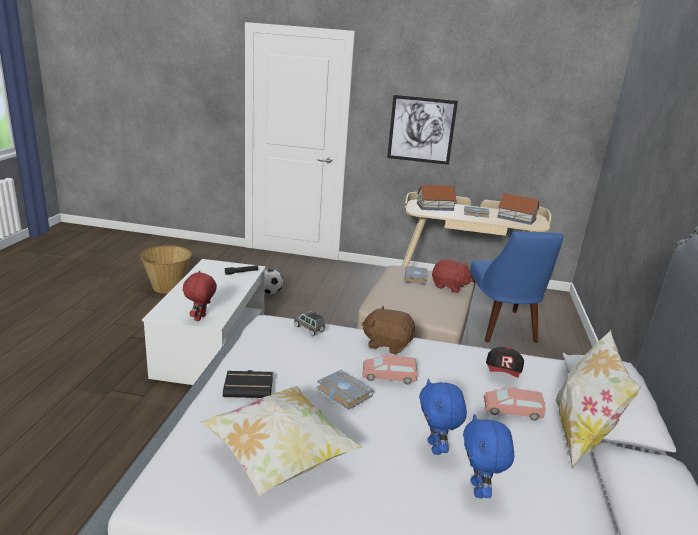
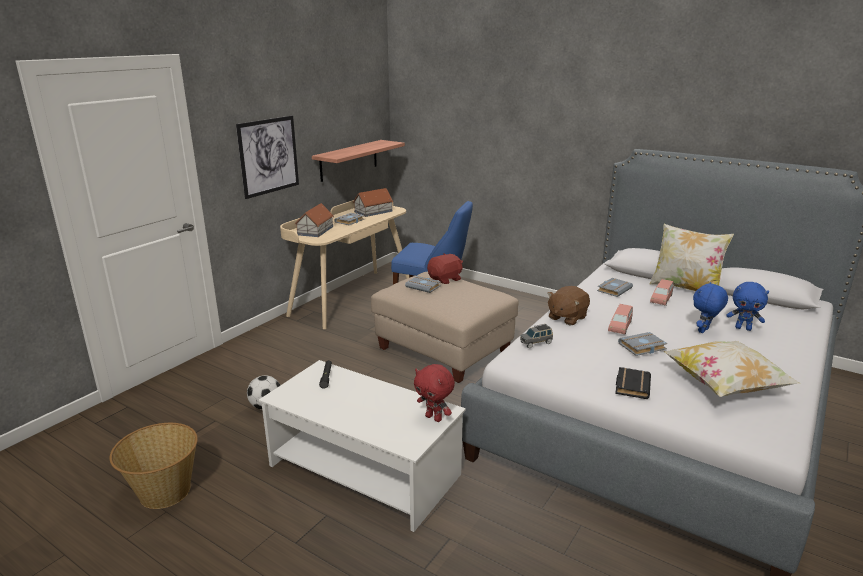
camera: 65 degrees left, 0 degrees up
blue plush toy [419,379,467,455] -> blue plush toy turned 120 degrees clockwise [693,282,728,333]
cap [486,347,524,378] -> grey book [597,278,633,297]
none -> shelf [312,140,405,182]

